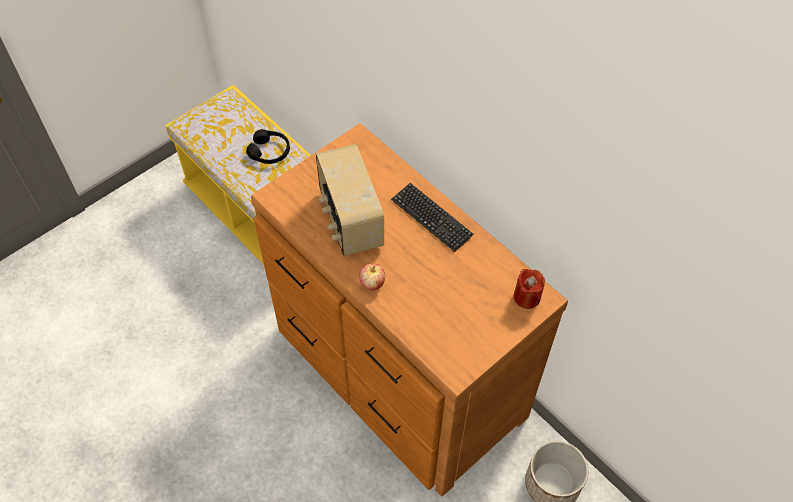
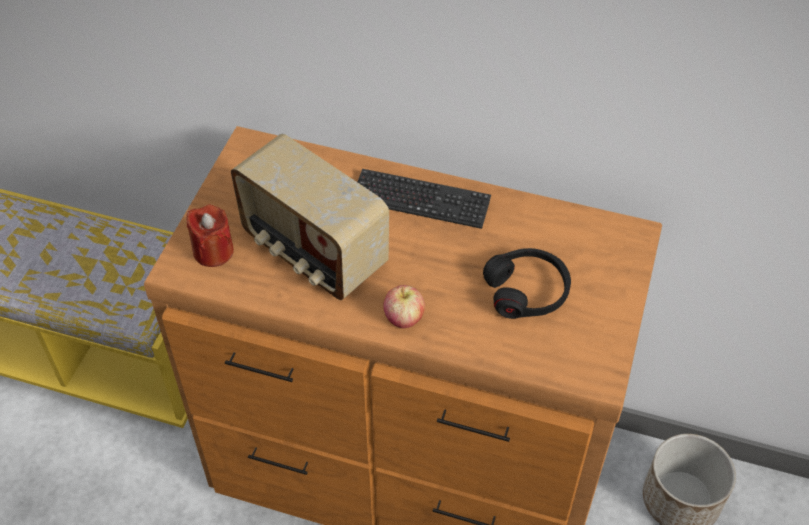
camera: 30 degrees left, 5 degrees down
black headphones [246,129,290,164] -> black headphones moved to [483,248,571,319]
red candle [514,269,545,309] -> red candle moved to [187,205,234,267]

